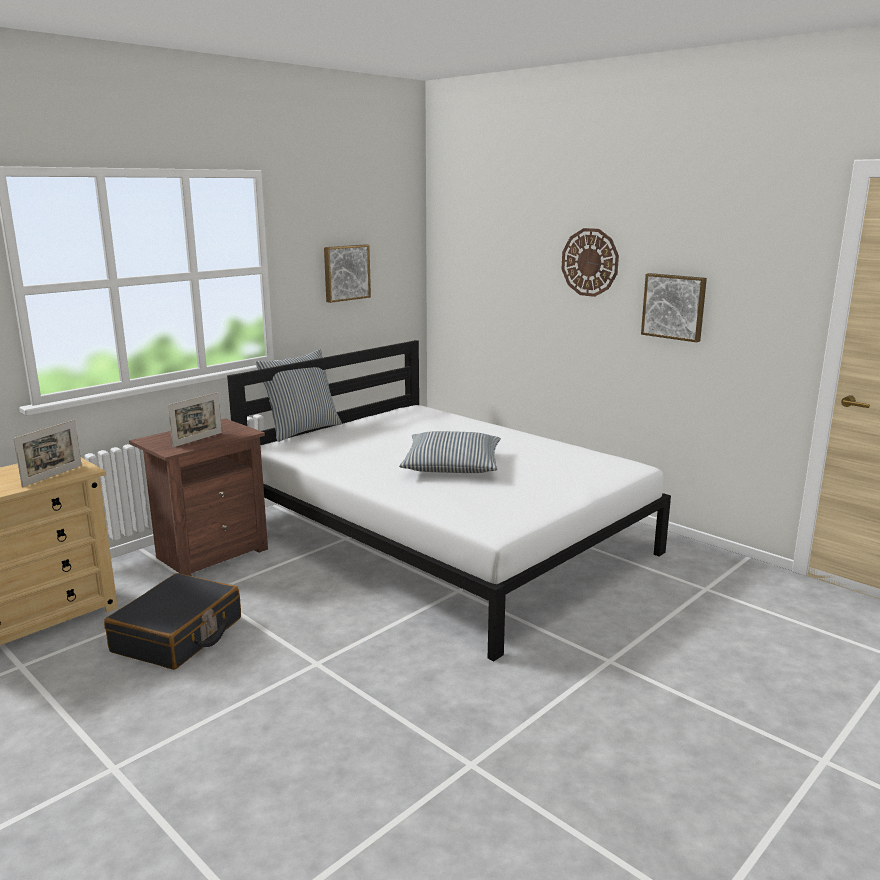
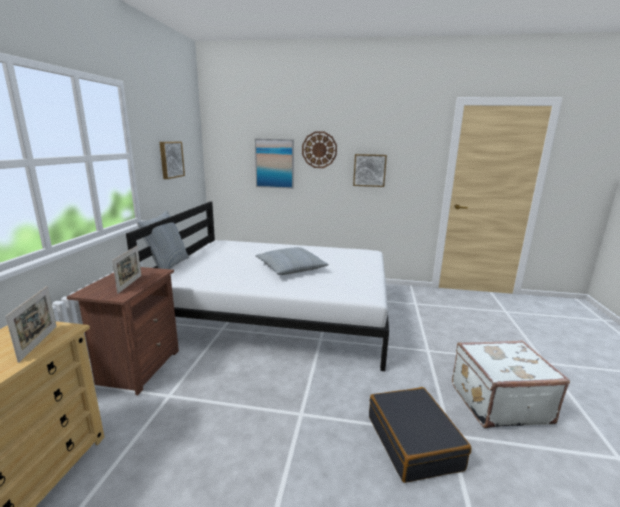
camera: 35 degrees left, 0 degrees up
black suitcase [104,573,241,670] -> black suitcase moved to [369,387,471,483]
none -> picture [255,139,294,189]
none -> white suitcase [452,340,570,428]

